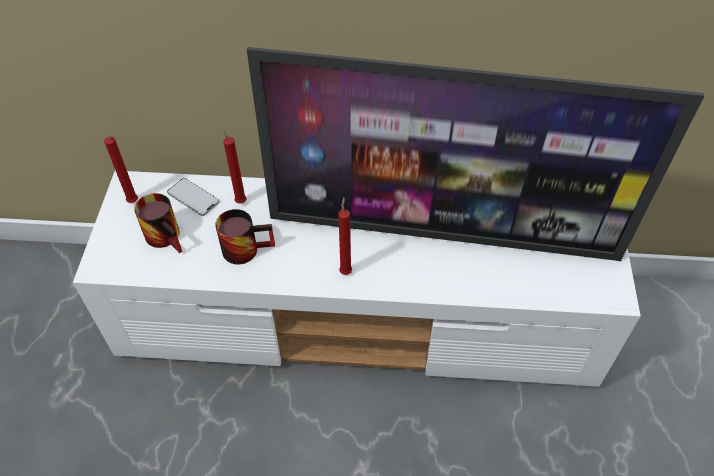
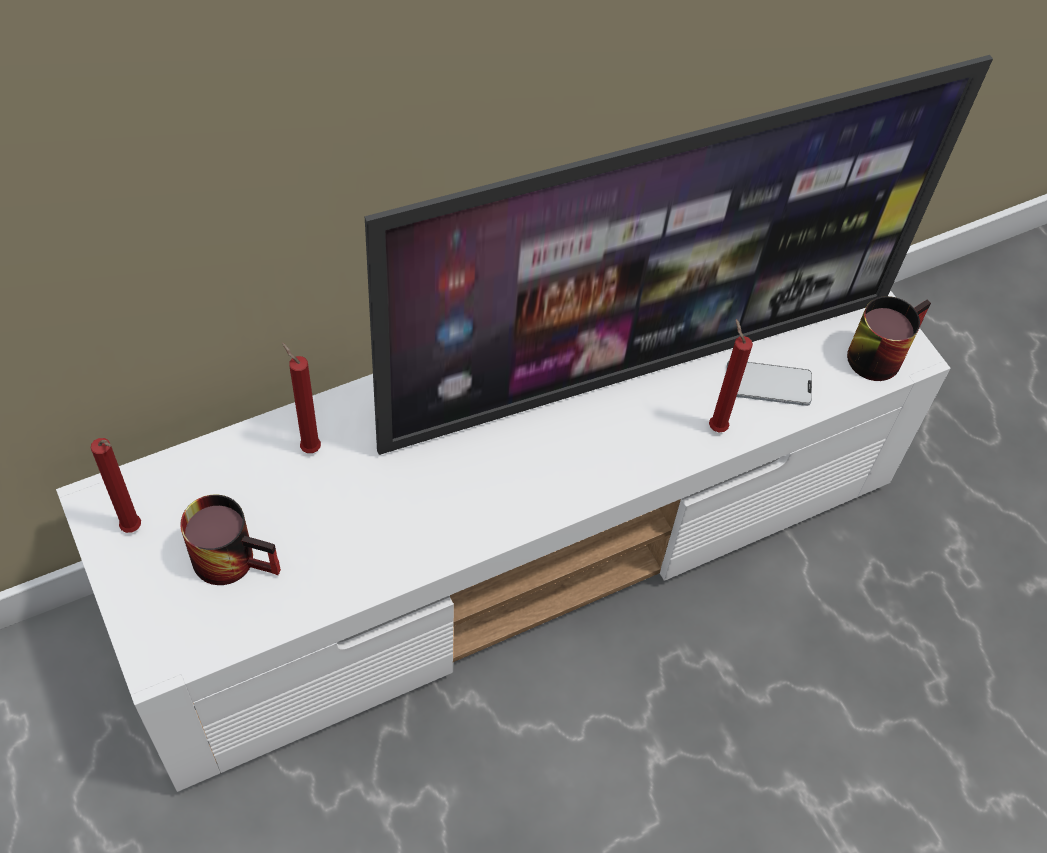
camera: 35 degrees left, 5 degrees up
phone [167,178,220,216] -> phone moved to [726,361,812,406]
mug [215,209,275,265] -> mug moved to [847,296,931,381]
red candle [338,197,352,275] -> red candle moved to [709,319,753,433]

